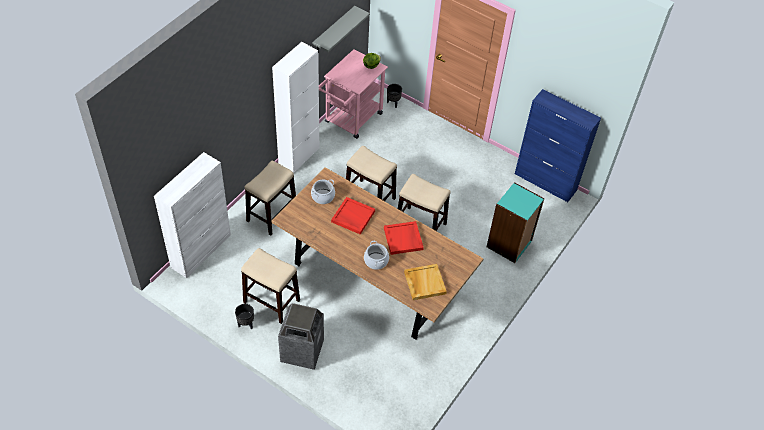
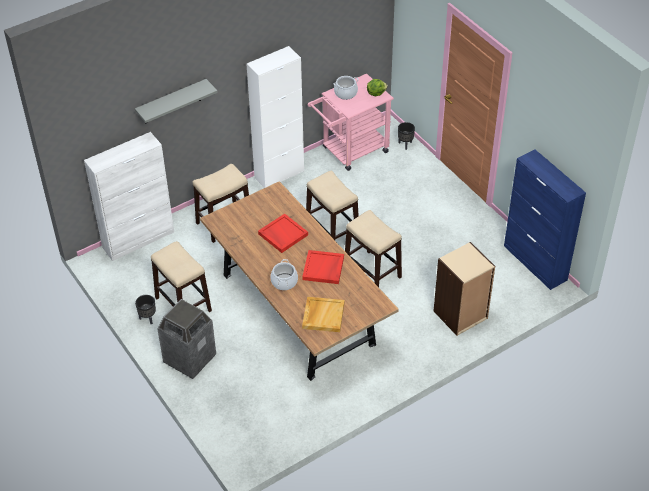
camera: 25 degrees right, 5 degrees down
cooking pot [311,179,335,204] -> cooking pot moved to [333,76,358,100]
grey shelf [313,6,370,53] -> grey shelf moved to [135,79,218,123]
turquoise bookcase [486,182,545,263] -> beige bookcase [434,242,495,336]

